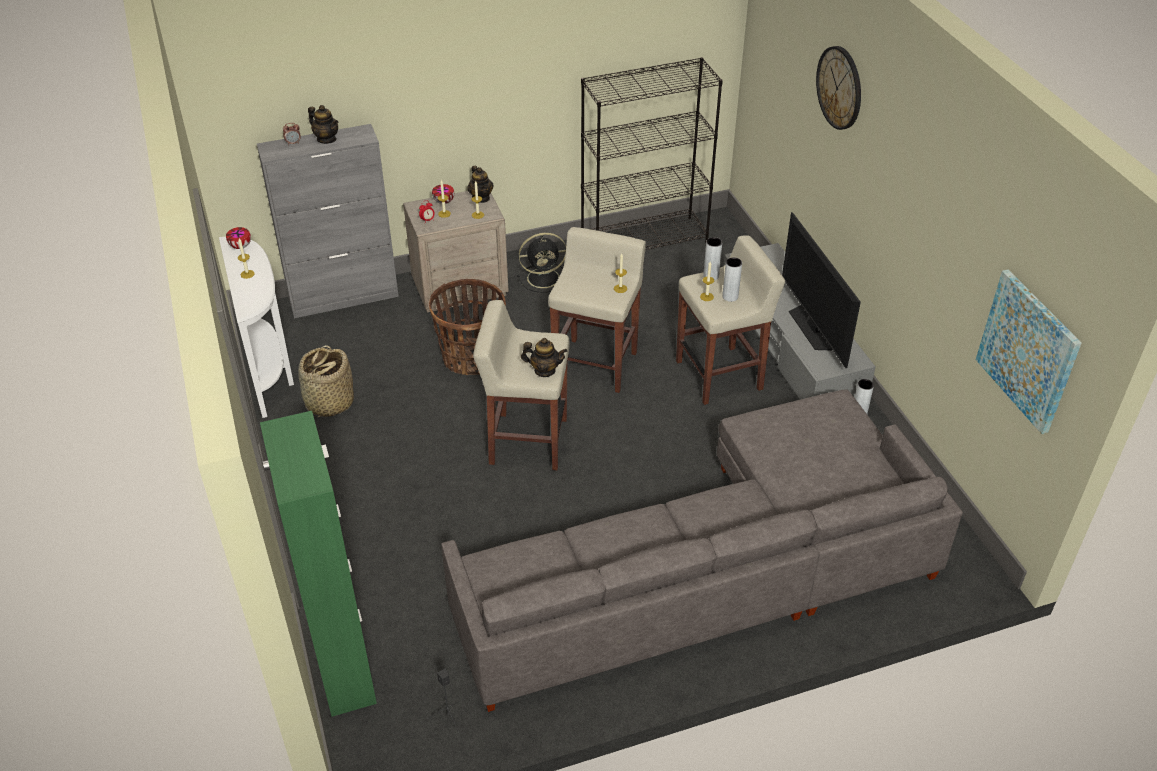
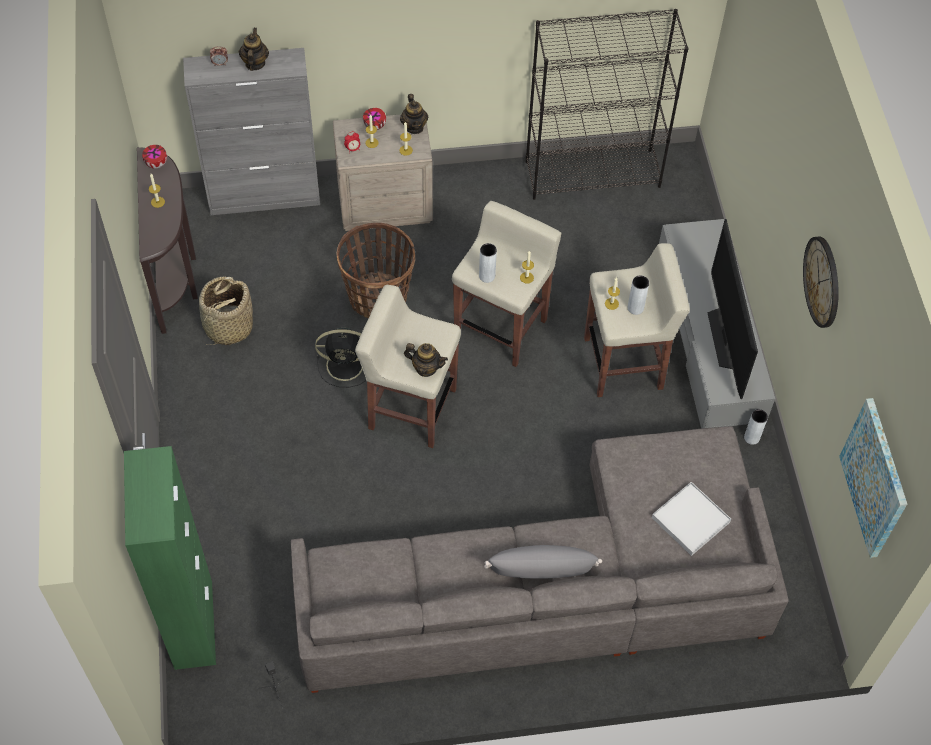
camera: 10 degrees right, 15 degrees up
white console table [219,237,294,418] -> brown console table [137,147,198,334]
teapot [308,105,338,144] -> teapot turned 135 degrees counterclockwise [239,28,269,71]
black fan [517,233,566,293] -> black fan moved to [315,328,366,387]
grey vase [703,237,722,280] -> grey vase moved to [479,243,497,283]
wall clock [816,46,861,130] -> wall clock moved to [803,236,839,328]
none -> grey pillow [484,545,602,579]
none -> white tray [652,482,731,556]

